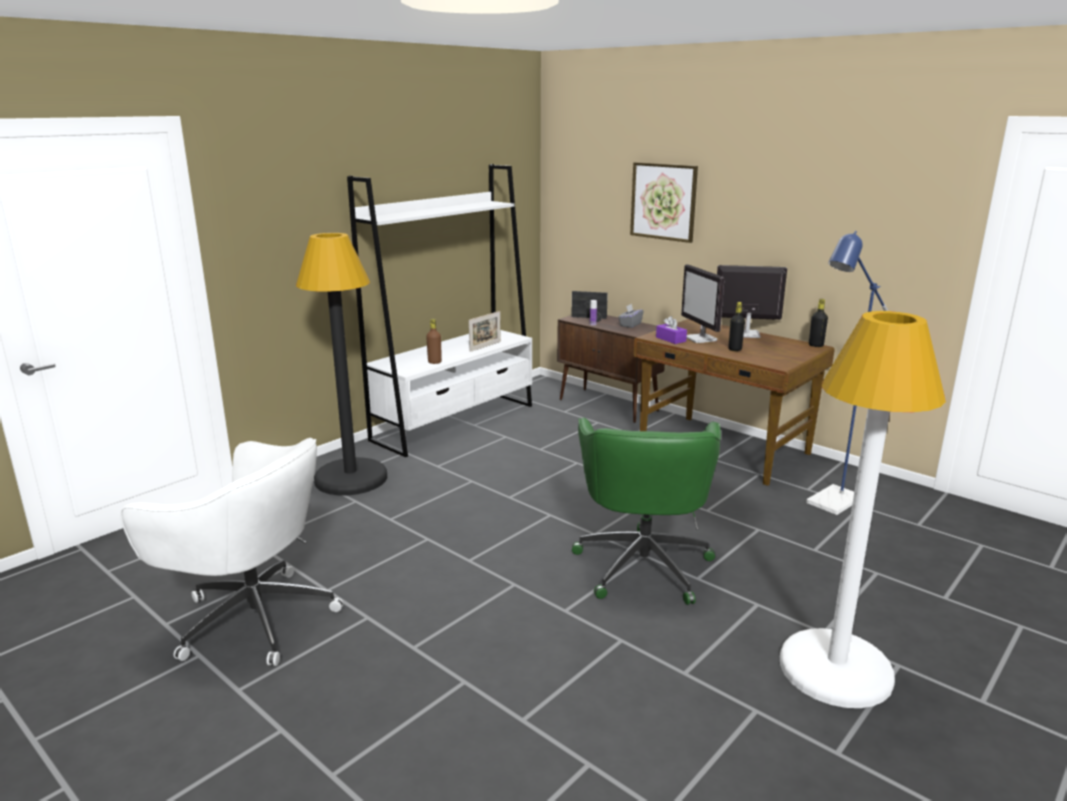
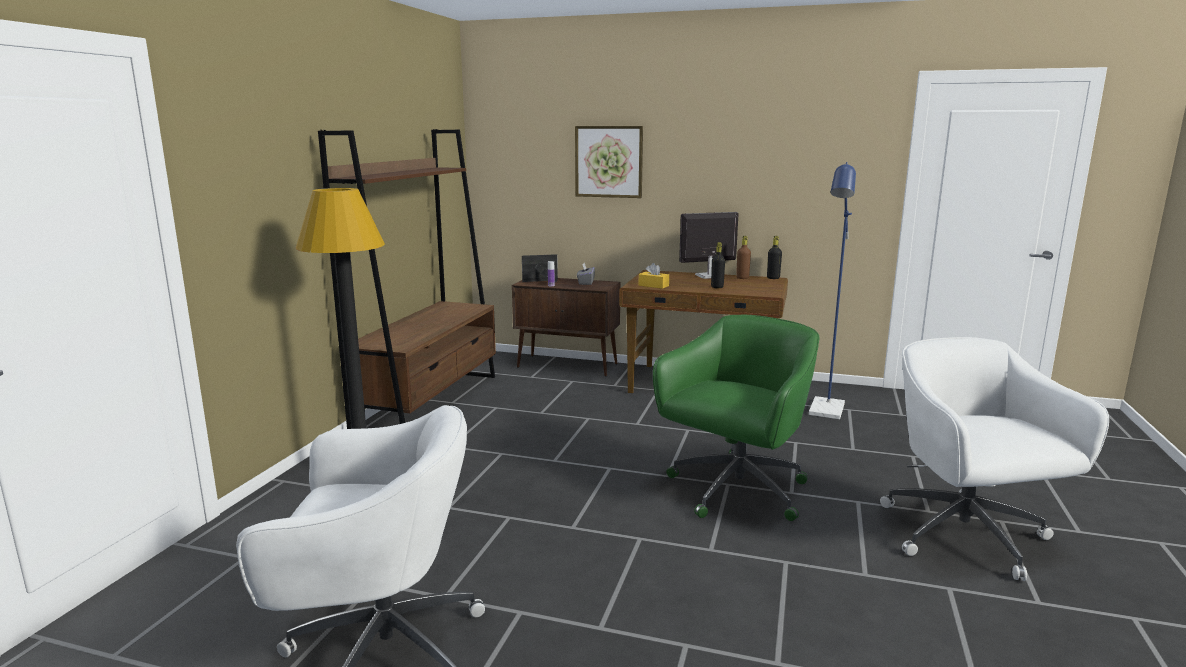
camera: 25 degrees left, 5 degrees down
white bookcase [347,164,532,457] -> brown bookcase [318,129,496,429]
brown bottle [426,319,442,364] -> brown bottle moved to [736,236,751,279]
picture frame [469,311,501,352] -> none
green office chair [572,417,721,605] -> green office chair turned 120 degrees counterclockwise [653,315,819,521]
purple tissue box [656,316,687,344] -> yellow tissue box [639,263,669,289]
monitor [681,264,725,343] -> none
white floor lamp [780,311,946,708] -> white office chair [880,337,1109,581]

